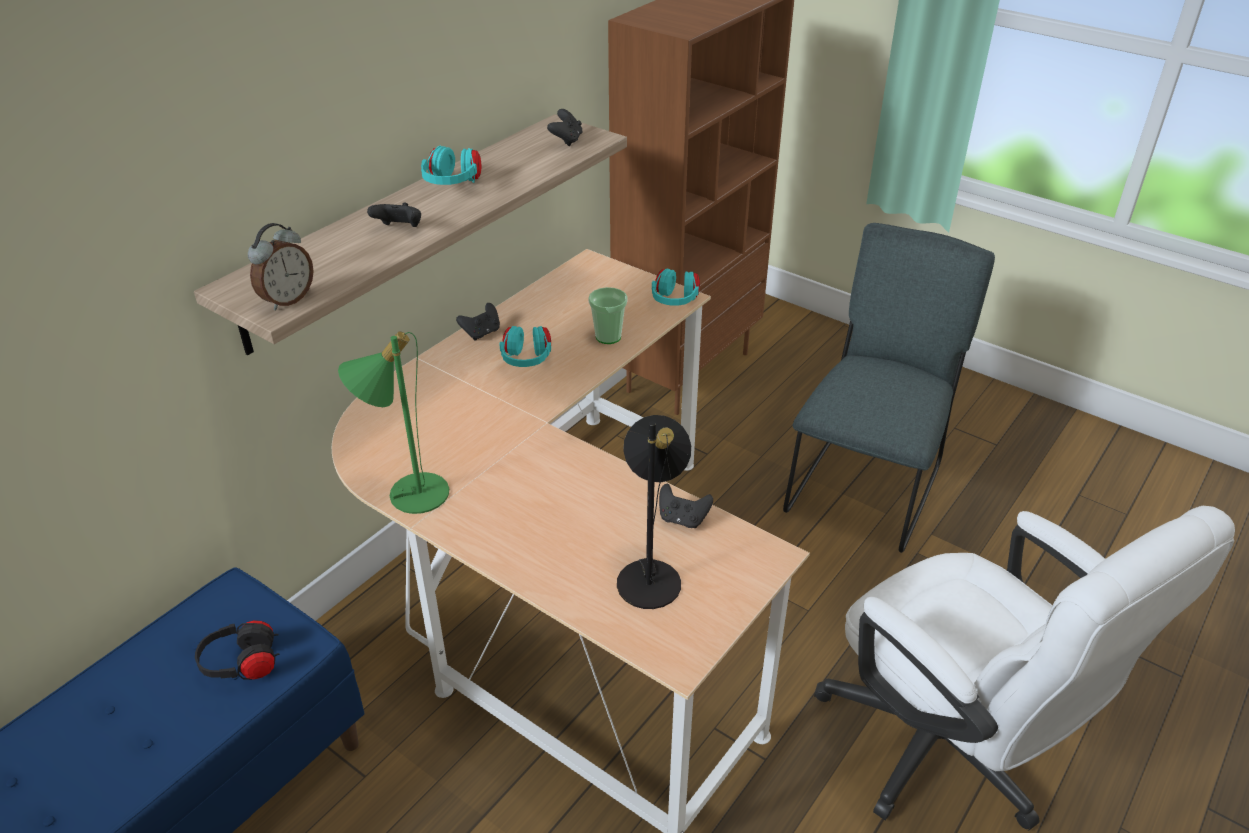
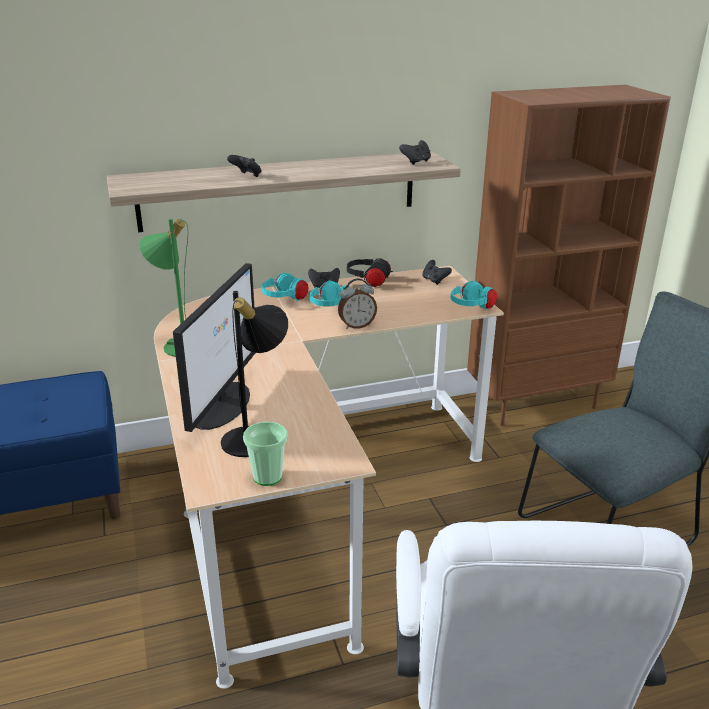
camera: 35 degrees right, 10 degrees down
black headphones [195,620,280,680] -> black headphones moved to [347,258,393,287]
alarm clock [248,223,314,310] -> alarm clock moved to [338,278,377,329]
turquoise headphones [421,146,481,185] -> turquoise headphones moved to [261,272,309,301]
cup [588,287,628,344] -> cup moved to [243,422,287,486]
black game controller [659,484,713,528] -> black game controller moved to [422,260,452,285]
none -> monitor [173,263,255,432]

